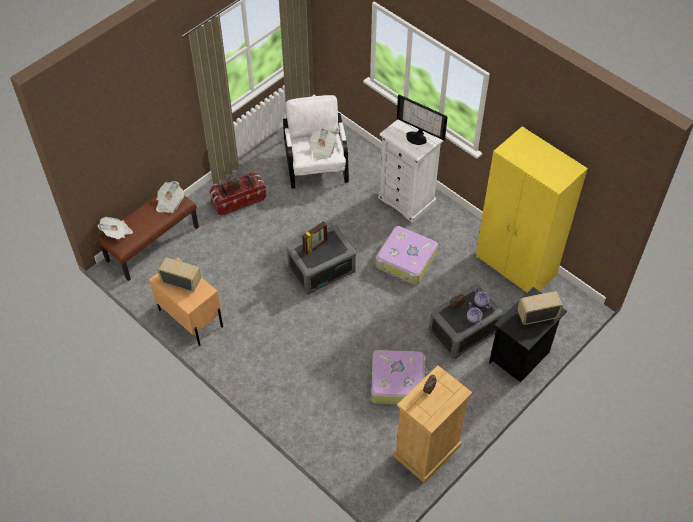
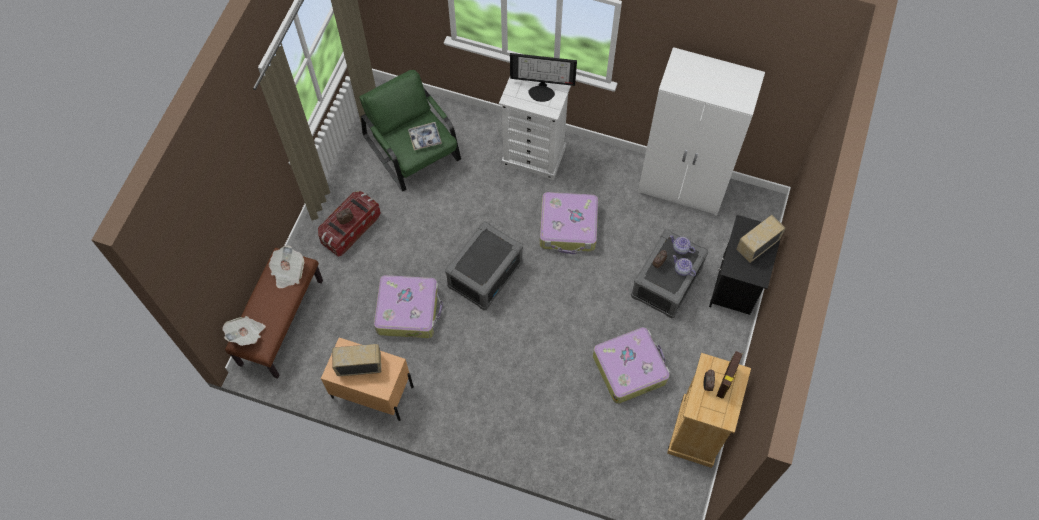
camera: 25 degrees left, 10 degrees up
white armchair [283,95,349,189] -> green armchair [359,70,461,192]
picture frame [302,221,327,255] -> picture frame moved to [716,351,742,399]
newspaper [308,128,337,160] -> tray [408,122,442,150]
yellow wardrobe [476,126,588,292] -> white wardrobe [638,47,765,216]
none -> suitcase [374,275,443,338]

